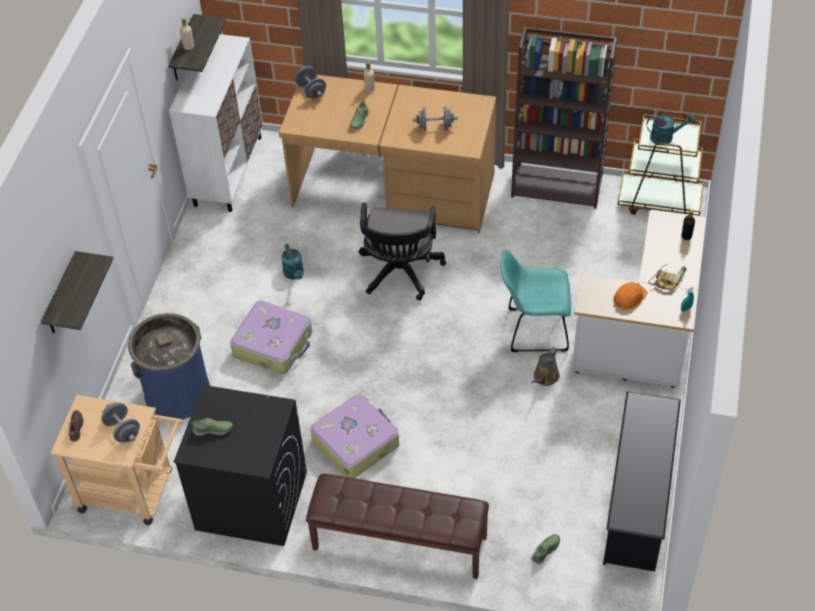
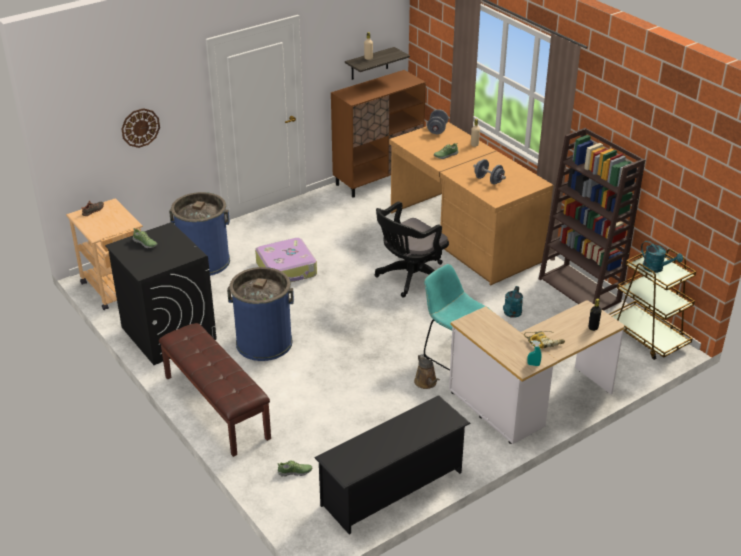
camera: 40 degrees right, 15 degrees down
shelf [41,251,113,333] -> wall clock [121,108,160,148]
grey dumbbell [101,403,140,443] -> none
white cabinet [169,34,263,212] -> brown cabinet [331,70,426,198]
turquoise watering can [281,244,304,279] -> turquoise watering can moved to [503,286,523,318]
suitcase [310,394,399,478] -> blue trash can [227,267,294,361]
brown watering can [531,347,560,386] -> brown watering can turned 90 degrees counterclockwise [414,354,440,389]
orange hard hat [613,282,647,310] -> none

